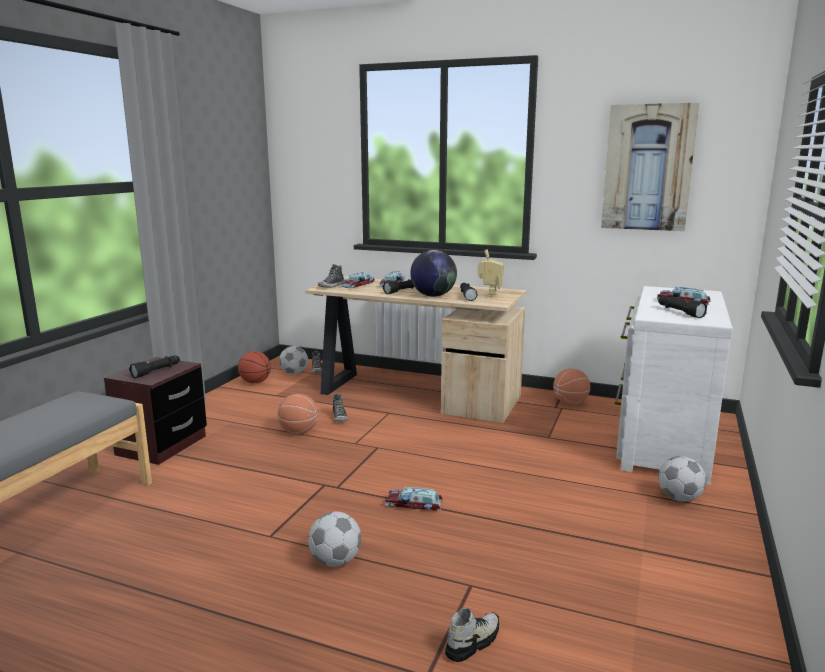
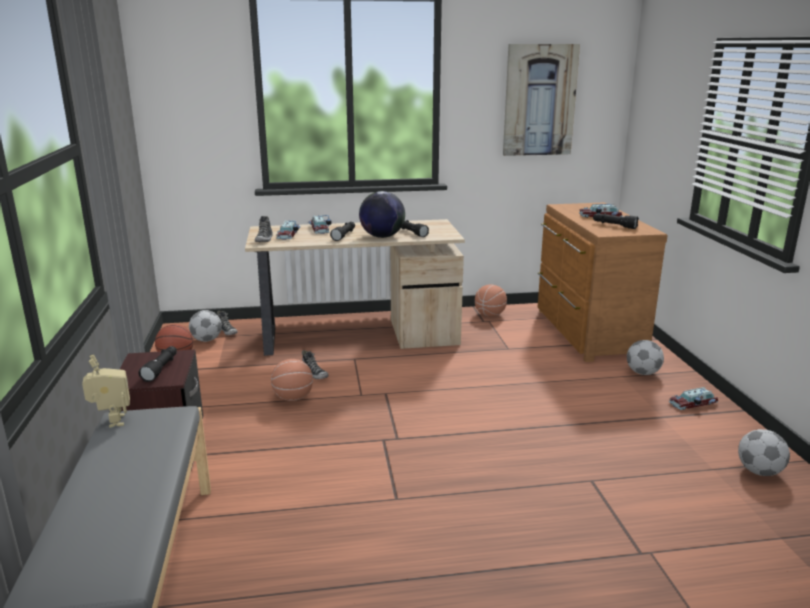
camera: 30 degrees left, 5 degrees up
football [308,511,361,567] -> football moved to [738,429,790,476]
toy car [385,487,443,511] -> toy car moved to [669,387,718,410]
shoe [445,608,499,662] -> none
toy robot [478,249,504,298] -> toy robot moved to [82,355,130,428]
white dresser [615,286,733,485] -> brown dresser [537,202,668,362]

